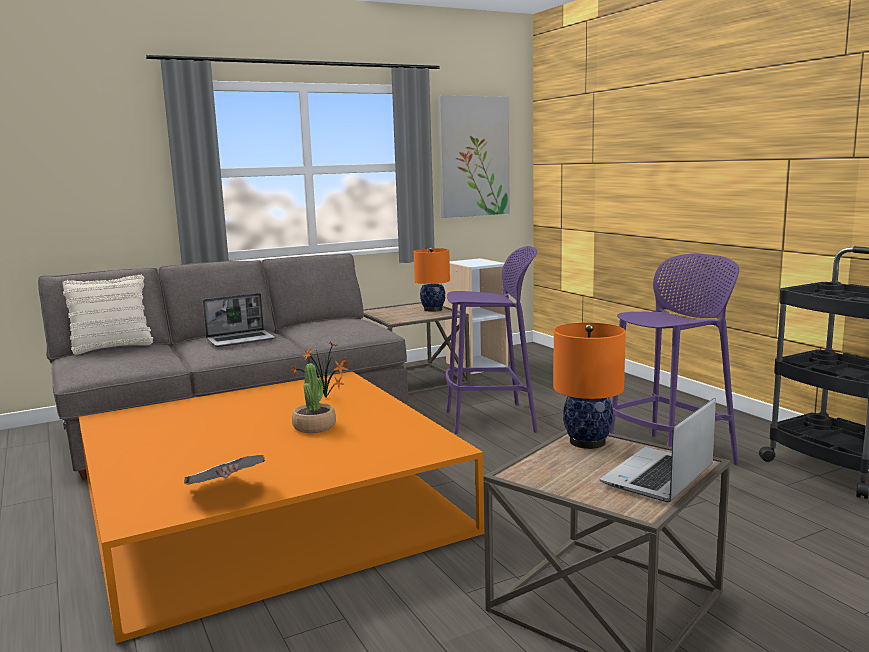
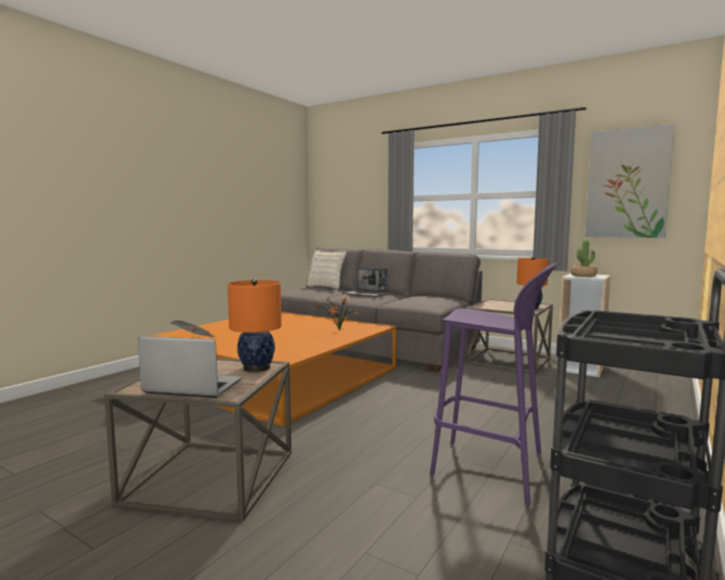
camera: 60 degrees right, 5 degrees down
potted plant [292,363,336,433] -> potted plant moved to [571,240,597,277]
purple stool [446,246,538,434] -> none

